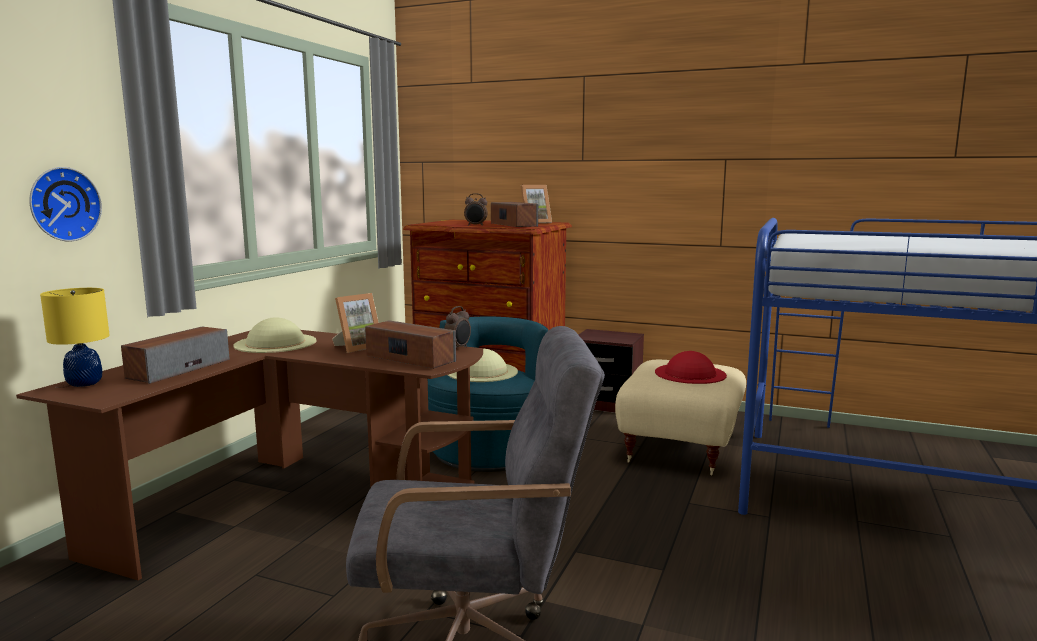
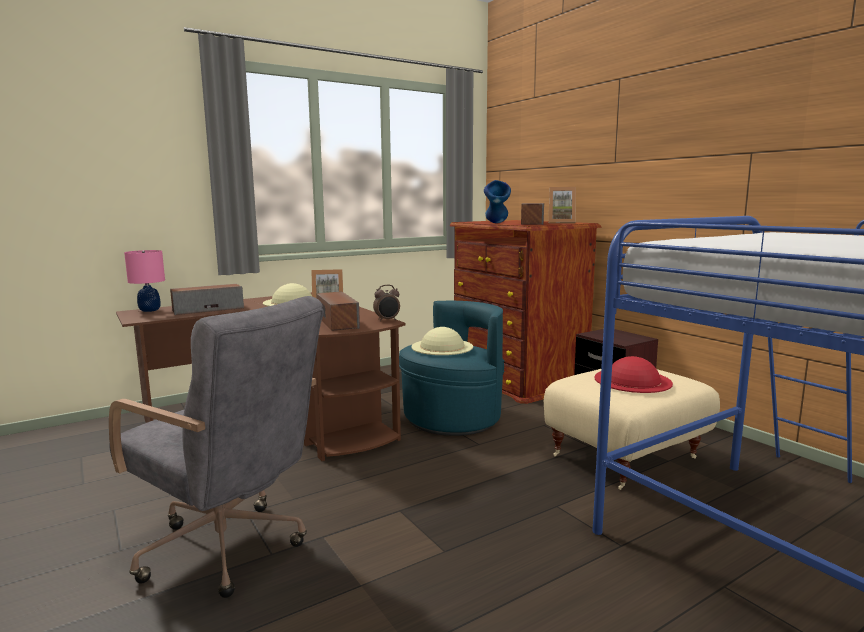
camera: 35 degrees right, 0 degrees up
wall clock [29,167,102,242] -> none
yellow table lamp [40,288,110,387] -> pink table lamp [124,250,165,312]
alarm clock [464,193,488,226] -> blue vase [484,180,511,223]

